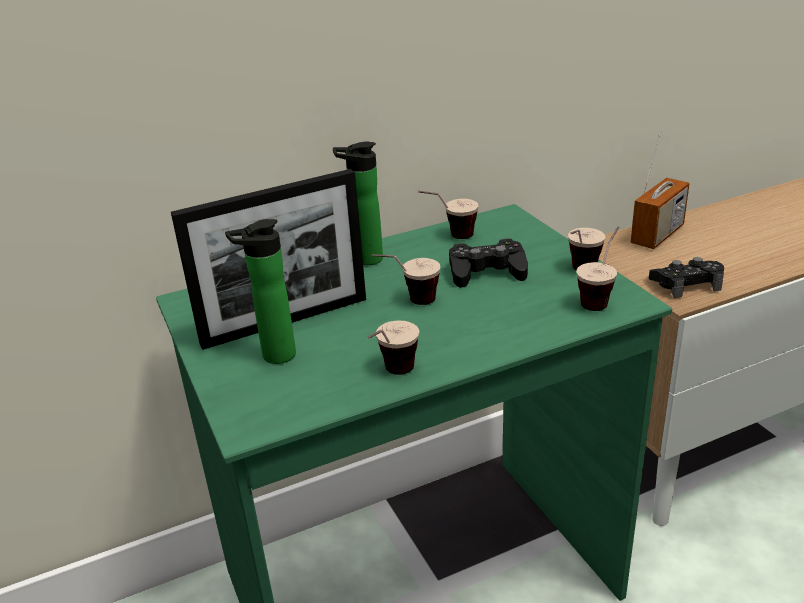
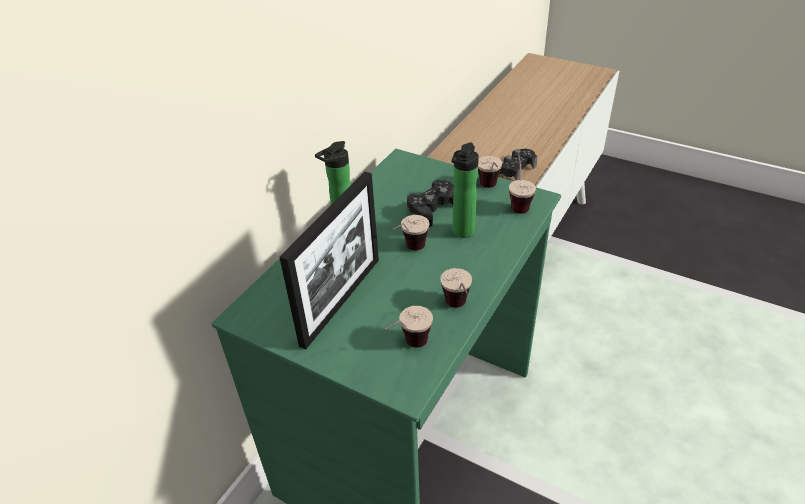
camera: 35 degrees left, 10 degrees up
bottle [225,219,296,364] -> bottle moved to [452,143,479,238]
cup [418,191,479,239] -> cup moved to [385,306,433,348]
radio [630,133,690,249] -> none

